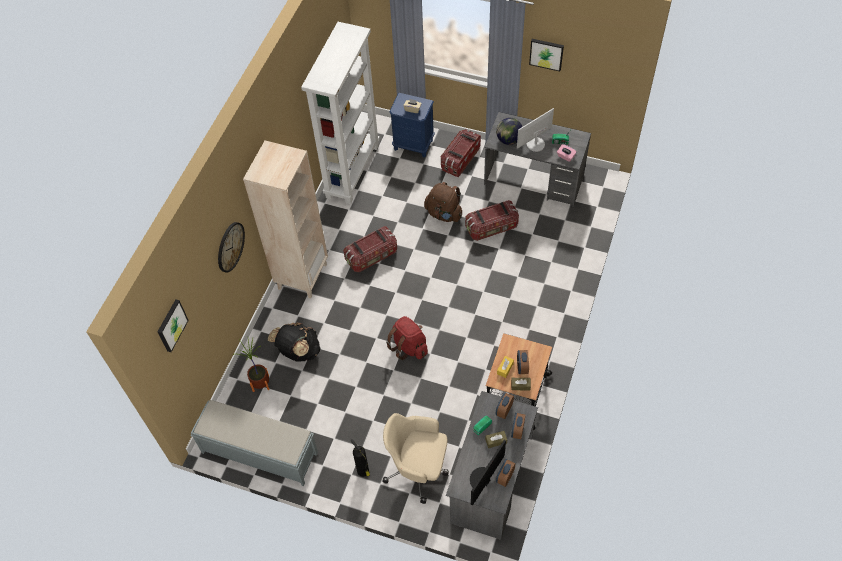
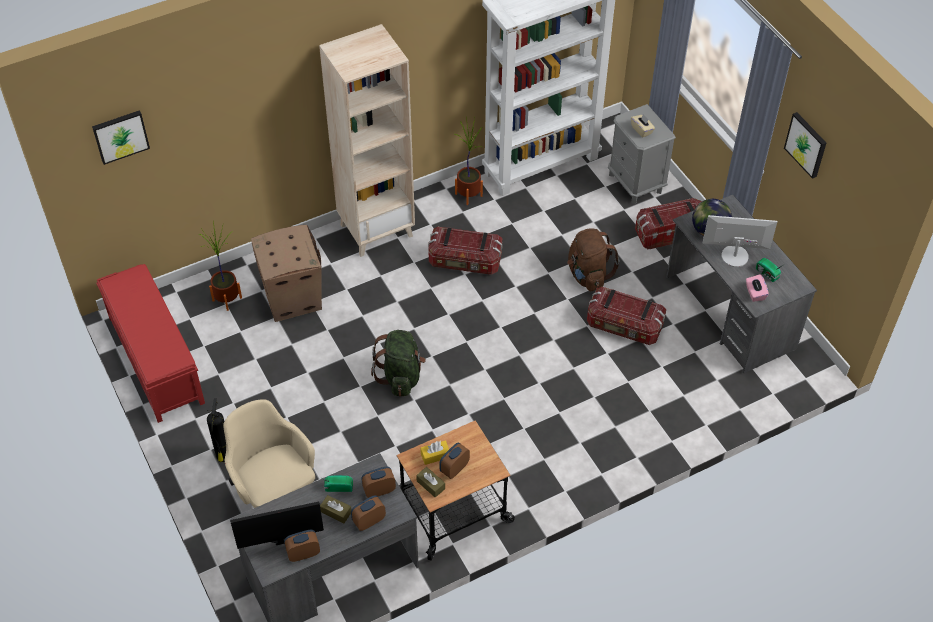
camera: 40 degrees right, 5 degrees down
grey bench [190,400,318,486] -> red bench [96,264,205,423]
wall clock [218,222,245,273] -> none
black backpack [268,323,321,362] -> cardboard box [251,225,322,322]
red backpack [386,316,428,360] -> green backpack [371,330,426,396]
blue nightstand [389,93,435,158] -> grey nightstand [608,104,676,204]
none -> potted plant [453,117,483,205]

